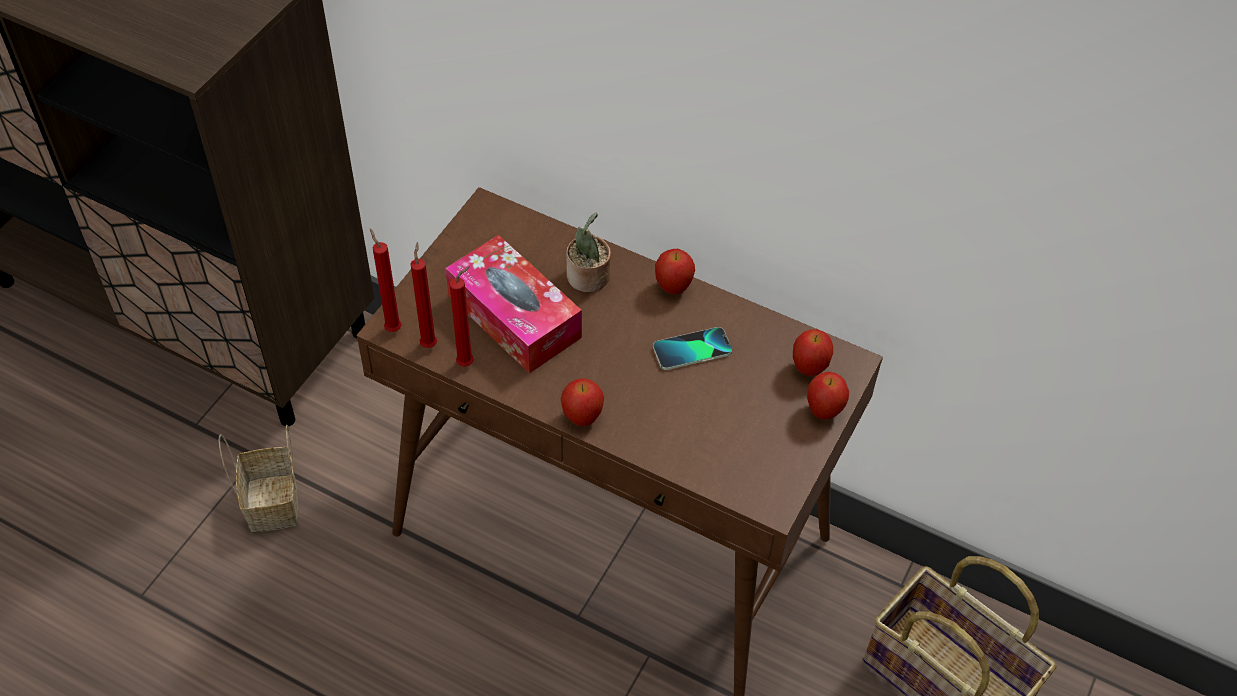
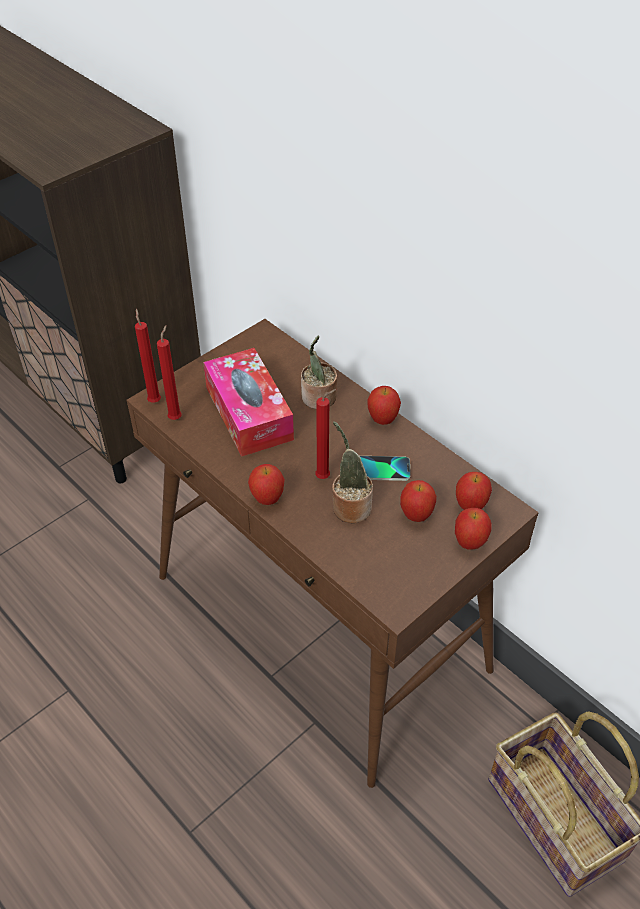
camera: 20 degrees right, 5 degrees down
basket [219,425,299,532] -> none
red candle [449,266,474,367] -> red candle moved to [315,389,336,479]
none -> potted plant [332,421,373,523]
none -> apple [400,480,437,522]

